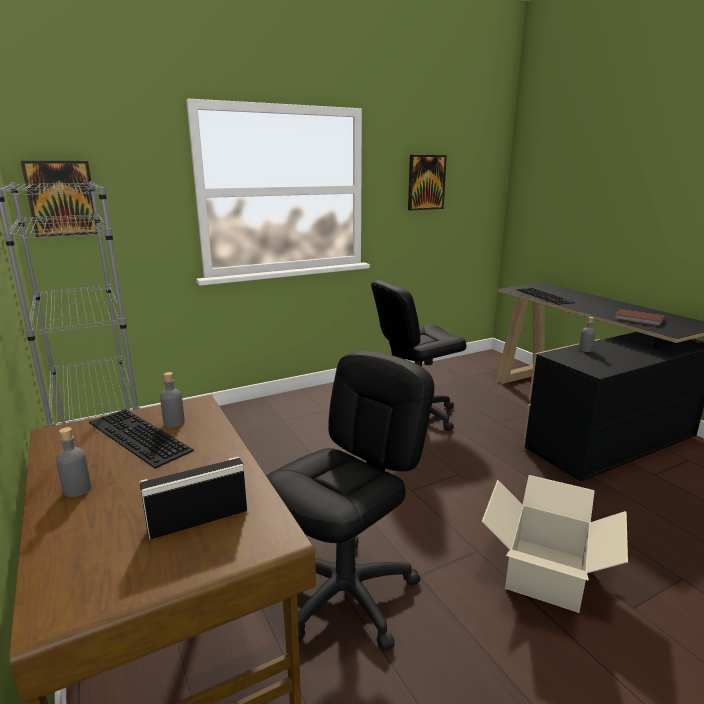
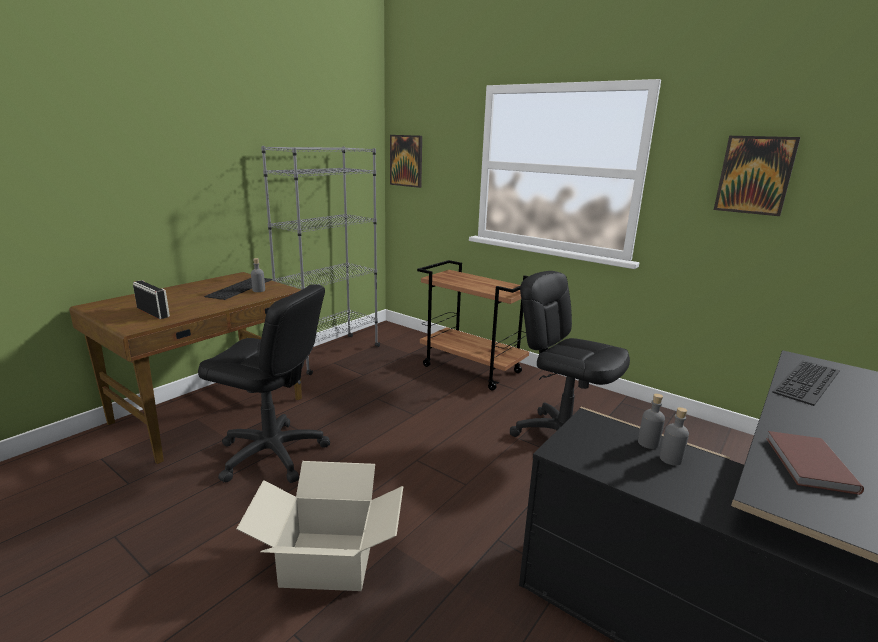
camera: 65 degrees right, 0 degrees up
grey bottle [56,427,91,497] -> grey bottle moved to [660,407,689,466]
none -> brown cart [417,260,529,391]

